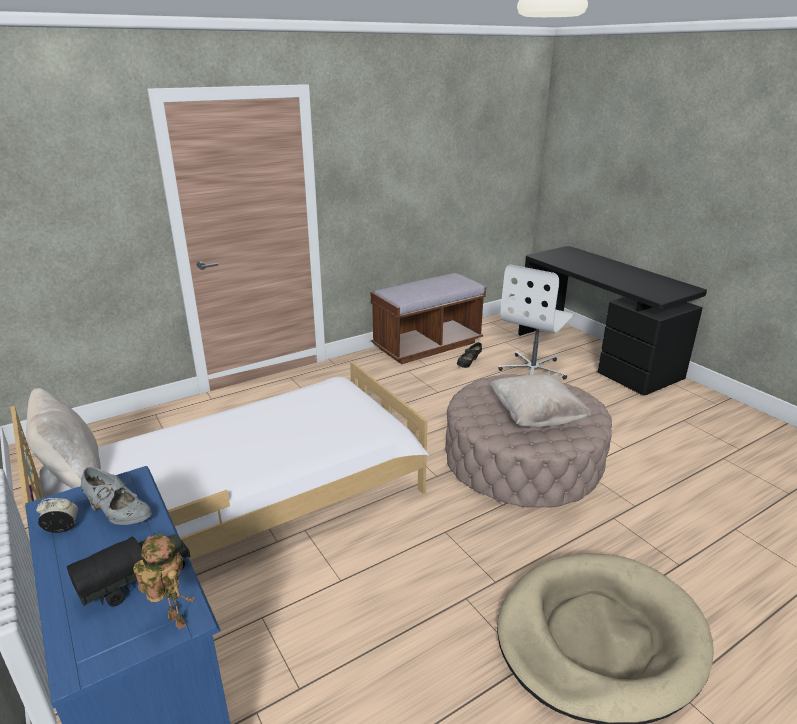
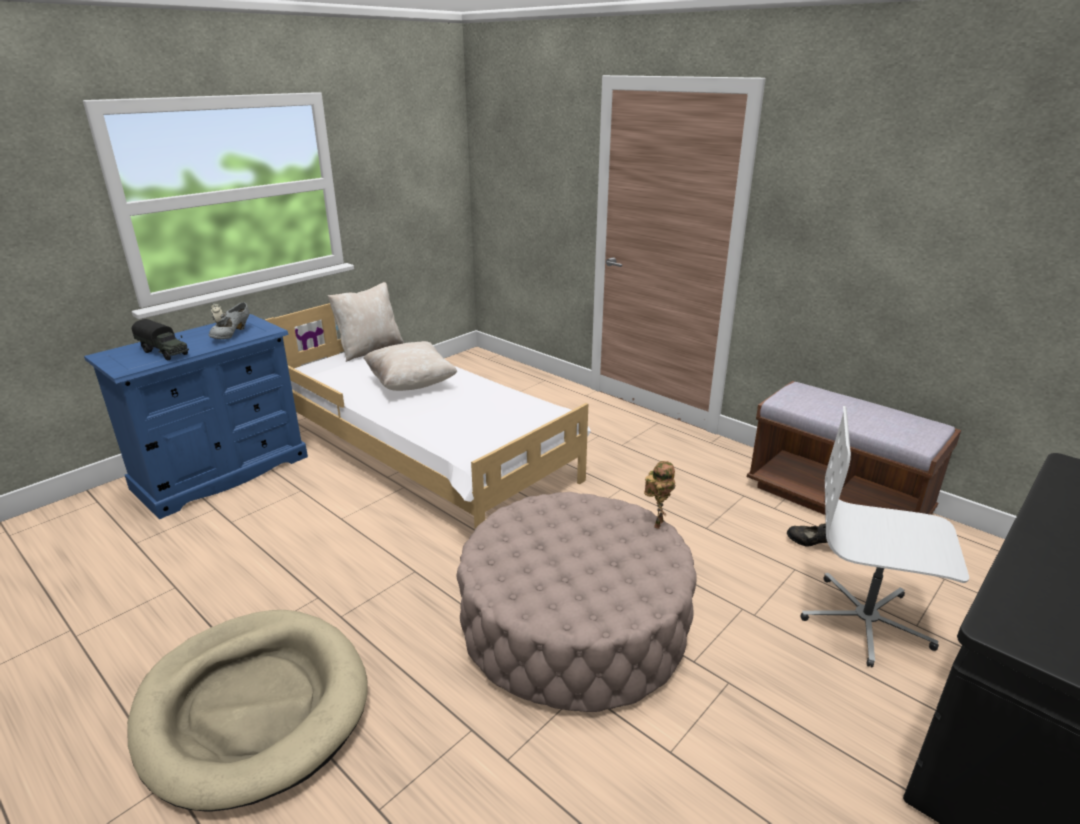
camera: 75 degrees right, 0 degrees up
toy robot [133,534,195,630] -> toy robot moved to [644,461,675,529]
beige pillow [490,374,592,427] -> beige pillow moved to [363,341,457,391]

